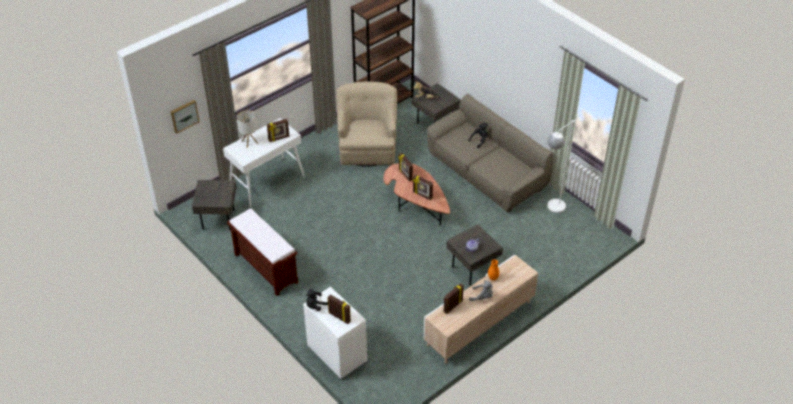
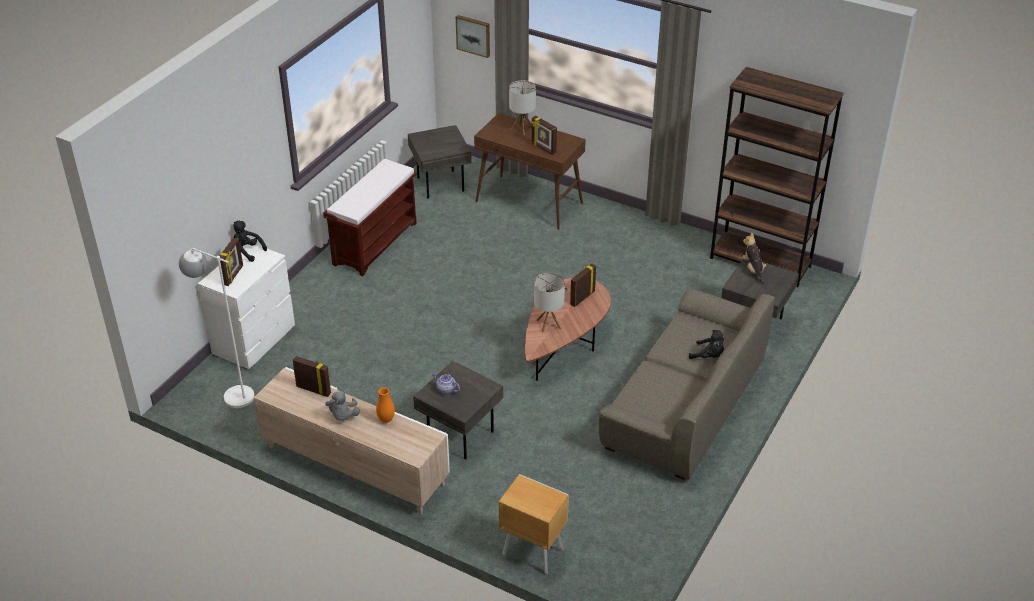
camera: 70 degrees right, 5 degrees down
white console table [223,118,305,207] -> brown console table [474,113,586,230]
beige armchair [336,81,397,167] -> none
picture frame [413,175,433,200] -> table lamp [534,273,565,333]
white floor lamp [547,119,577,213] -> white floor lamp moved to [179,248,254,408]
none -> brown nightstand [499,474,569,574]

